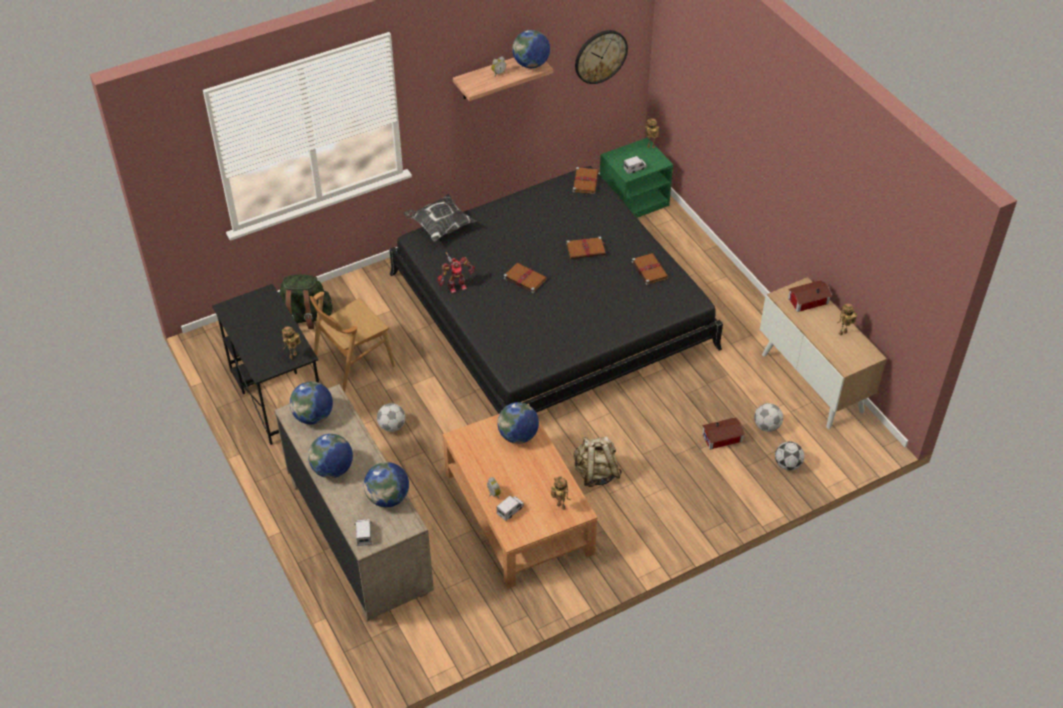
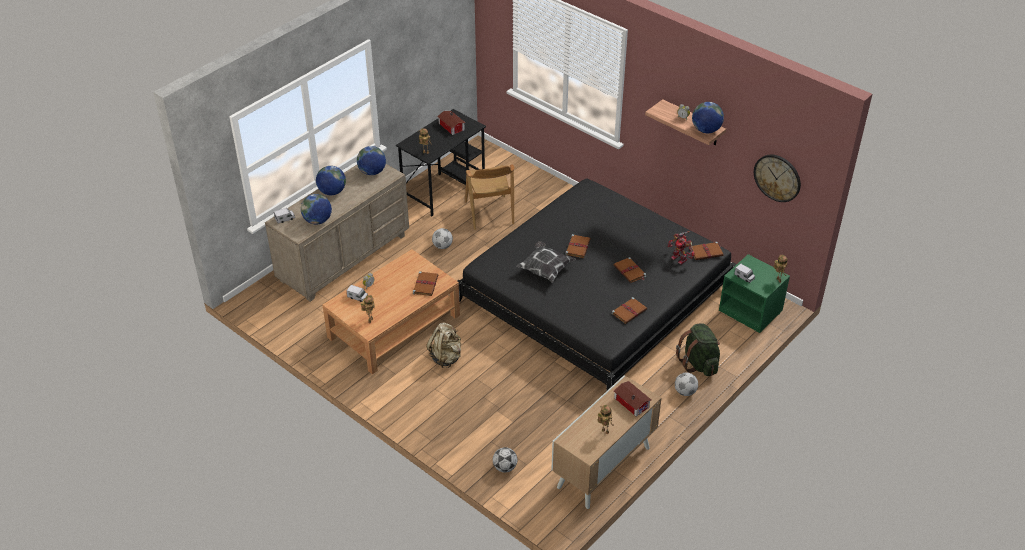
camera: 70 degrees right, 5 degrees down
green backpack [279,275,333,329] -> green backpack moved to [676,323,720,376]
brown chair [310,292,395,392] -> brown chair turned 135 degrees counterclockwise [465,165,514,230]
pillow [403,194,476,242] -> pillow moved to [516,241,575,283]
toy robot [437,252,475,293] -> toy robot moved to [668,231,695,265]
globe [497,402,539,444] -> brown book [413,271,438,296]
toy house [702,417,745,450] -> toy house moved to [437,111,465,135]
football [754,403,783,432] -> football moved to [675,373,698,396]

